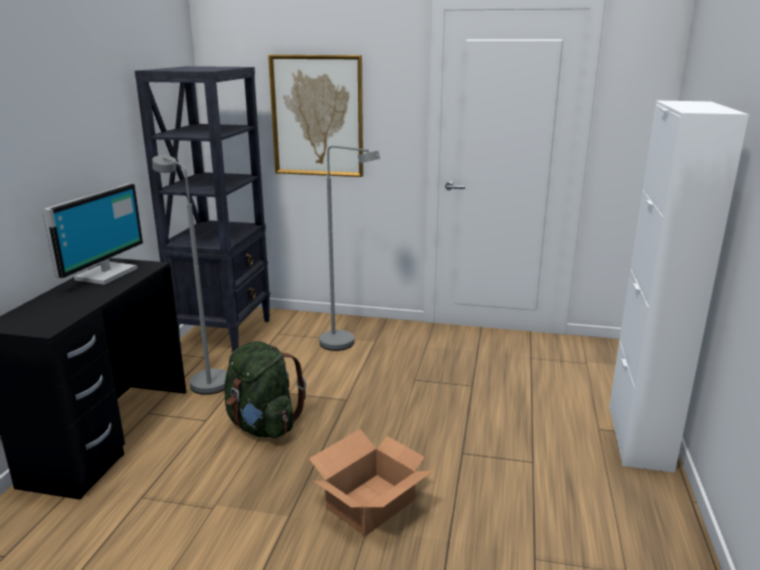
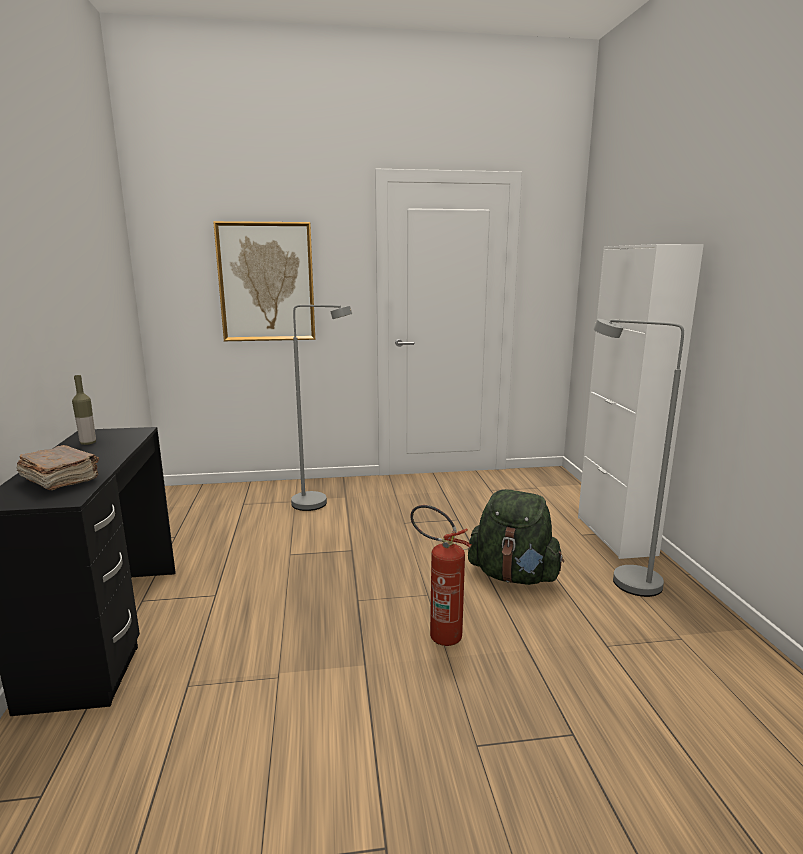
camera: 20 degrees left, 5 degrees down
monitor [42,184,143,285] -> bottle [72,375,96,445]
black bookcase [135,66,270,352] -> none
grey floor lamp [152,155,227,395] -> grey floor lamp moved to [593,319,684,597]
green backpack [224,341,306,438] -> green backpack moved to [468,489,564,585]
cardboard box [309,429,434,536] -> fire extinguisher [411,505,472,646]
none -> brown book [16,445,99,490]

